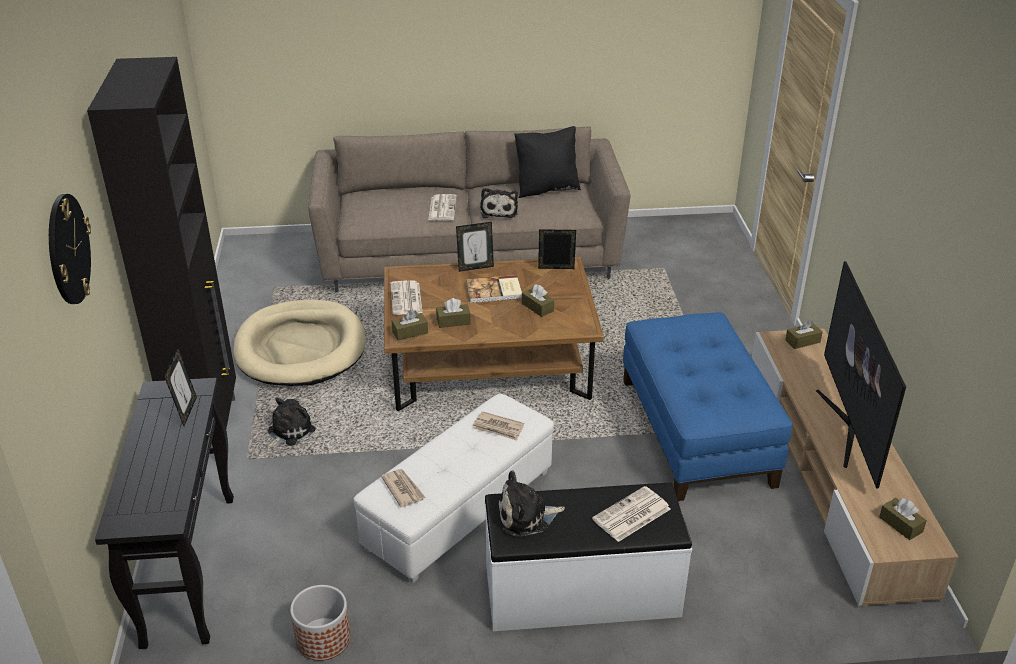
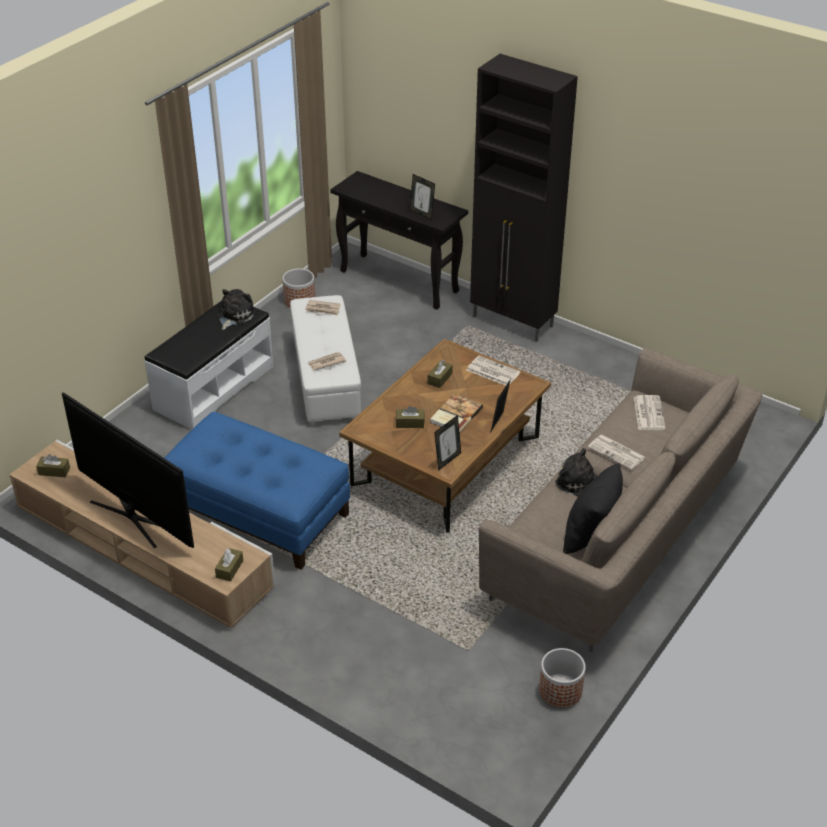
camera: 130 degrees right, 5 degrees up
wall clock [49,194,91,304] -> none
beige dog bed [233,300,366,386] -> none
plush toy [267,398,316,448] -> none
brown tissue box [392,310,428,340] -> none
newspaper [592,486,671,542] -> newspaper moved to [634,395,665,430]
none -> planter [539,648,586,708]

